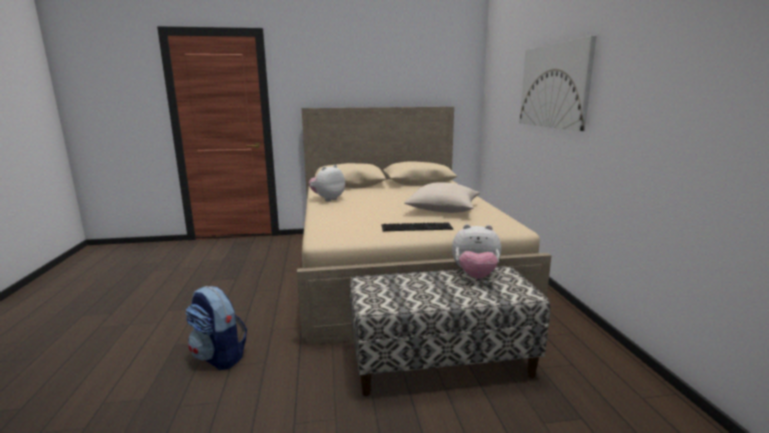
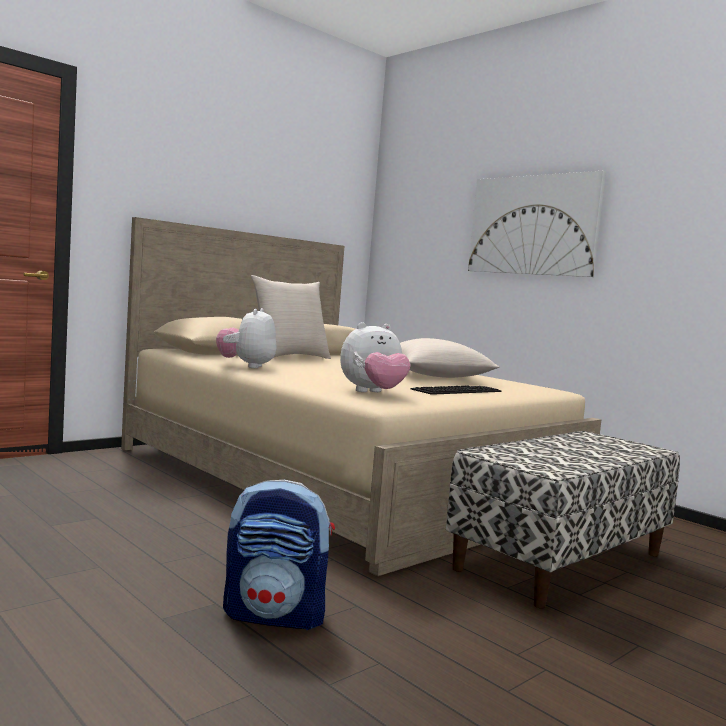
camera: 35 degrees left, 10 degrees down
plush toy [452,224,501,279] -> plush toy moved to [340,322,411,392]
none -> beige pillow [251,275,331,359]

